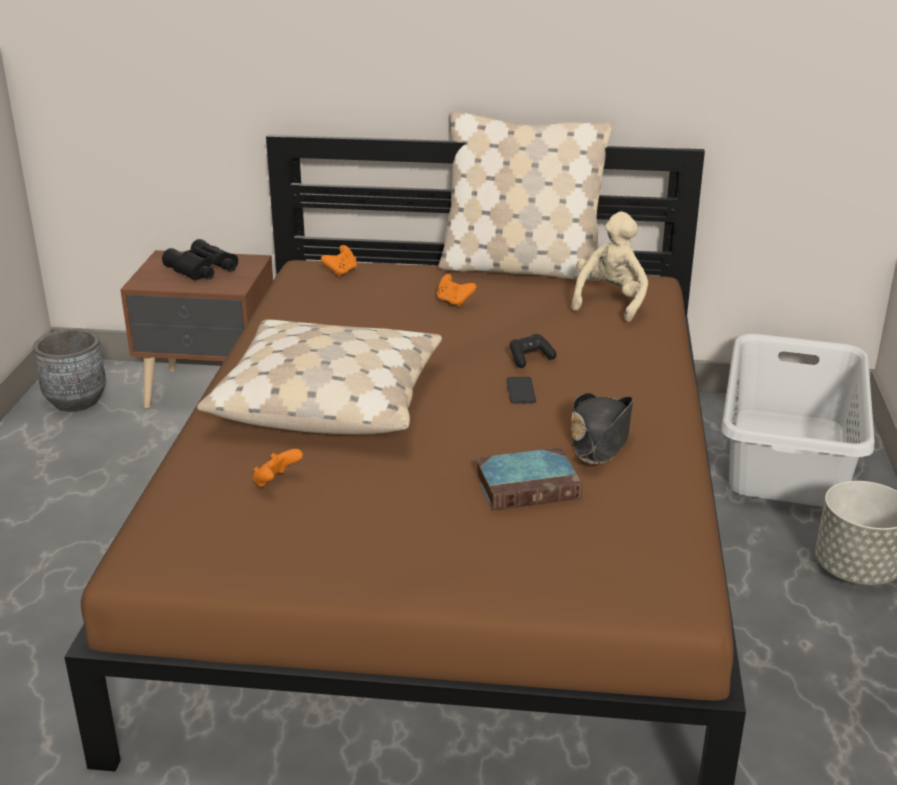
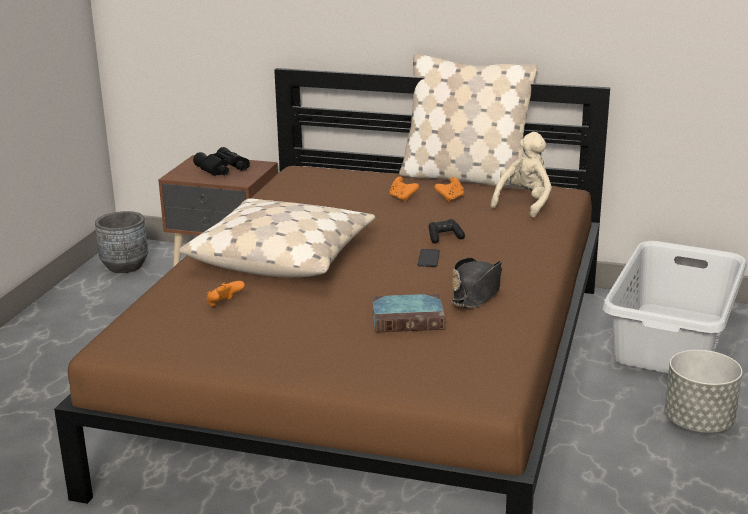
camera: 10 degrees right, 5 degrees down
orange game controller [321,245,357,277] -> orange game controller moved to [434,177,464,202]

